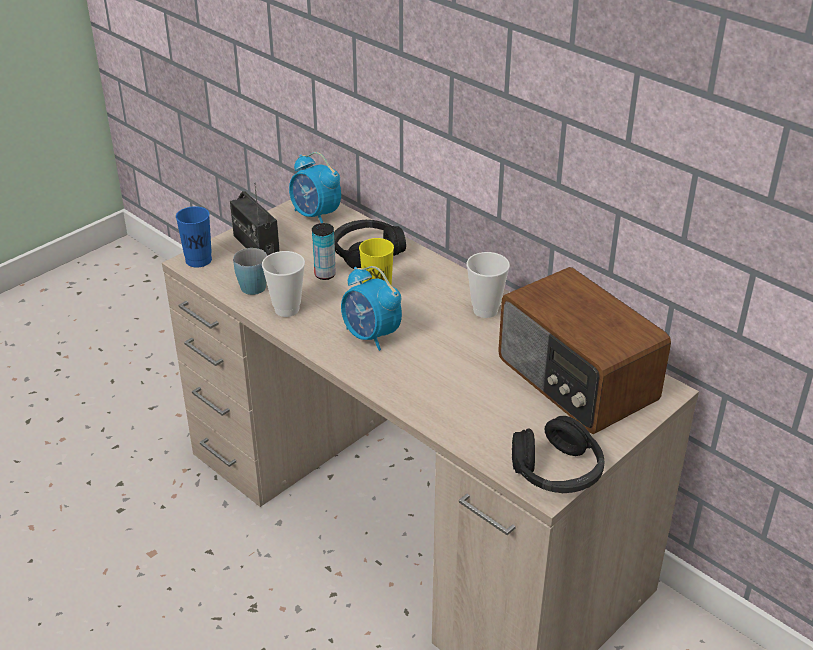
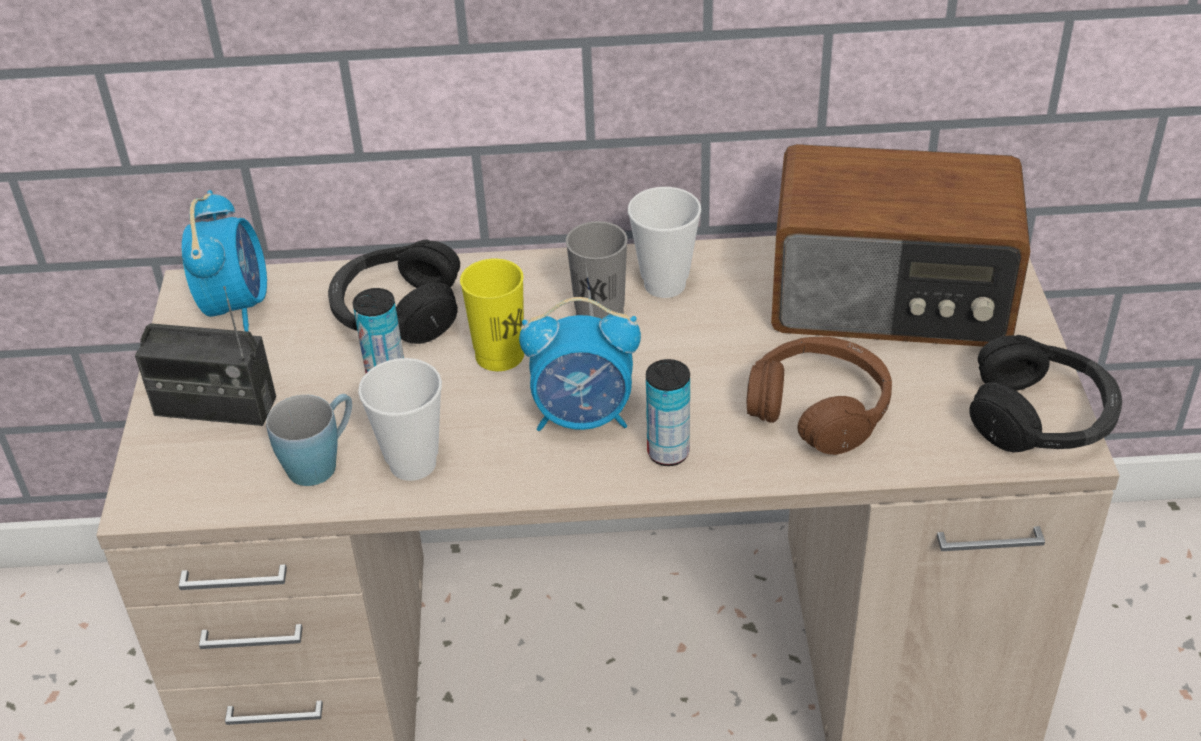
camera: 45 degrees left, 5 degrees up
blue cup [176,206,212,267] -> none
alarm clock [289,152,341,223] -> alarm clock turned 90 degrees counterclockwise [182,190,267,332]
none -> grey cup [566,221,628,319]
none -> can [646,359,690,466]
none -> brown headphones [746,336,892,455]

